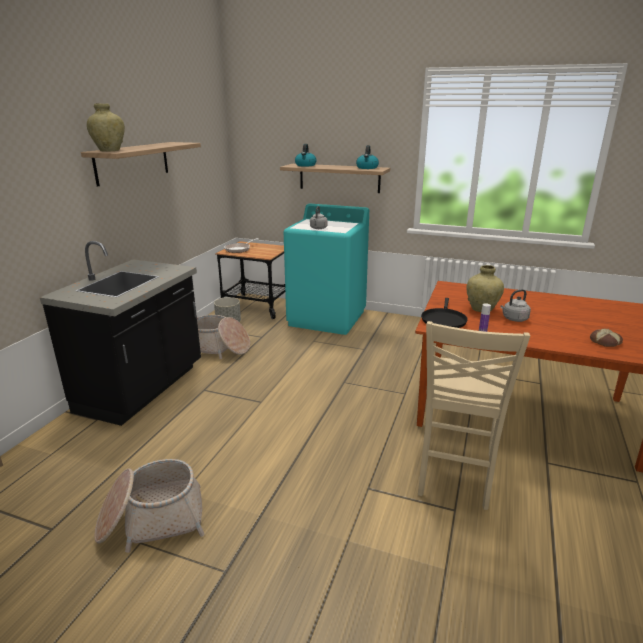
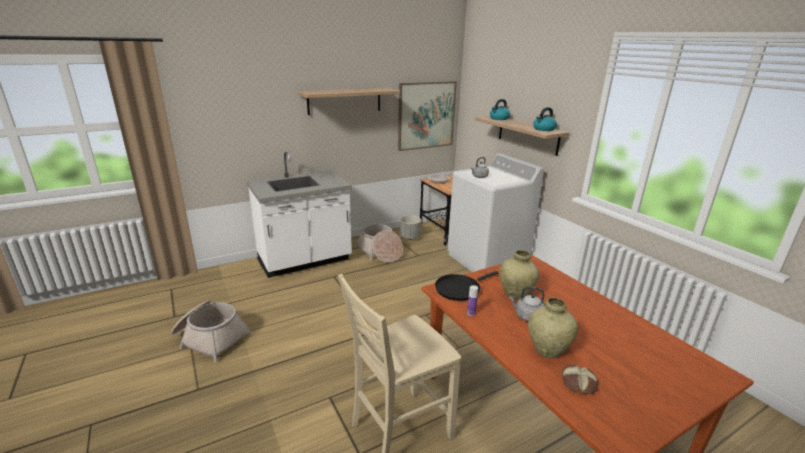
camera: 40 degrees right, 0 degrees up
black counter [39,241,201,426] -> white counter [247,151,352,278]
beige vase [87,103,125,152] -> beige vase moved to [528,297,578,359]
turquoise washing machine [284,204,369,335] -> white washing machine [447,153,544,272]
none -> picture [398,81,457,151]

